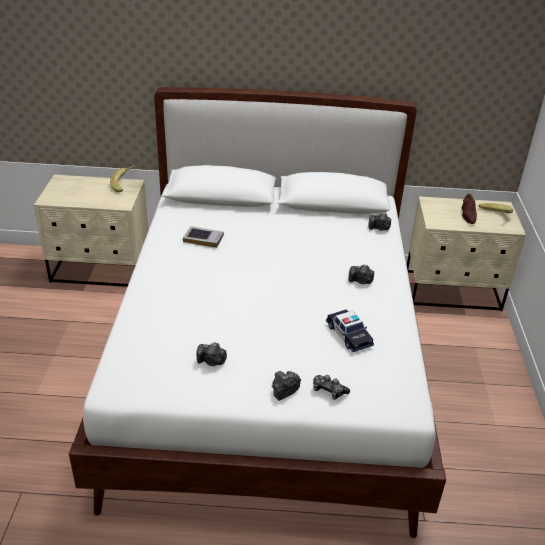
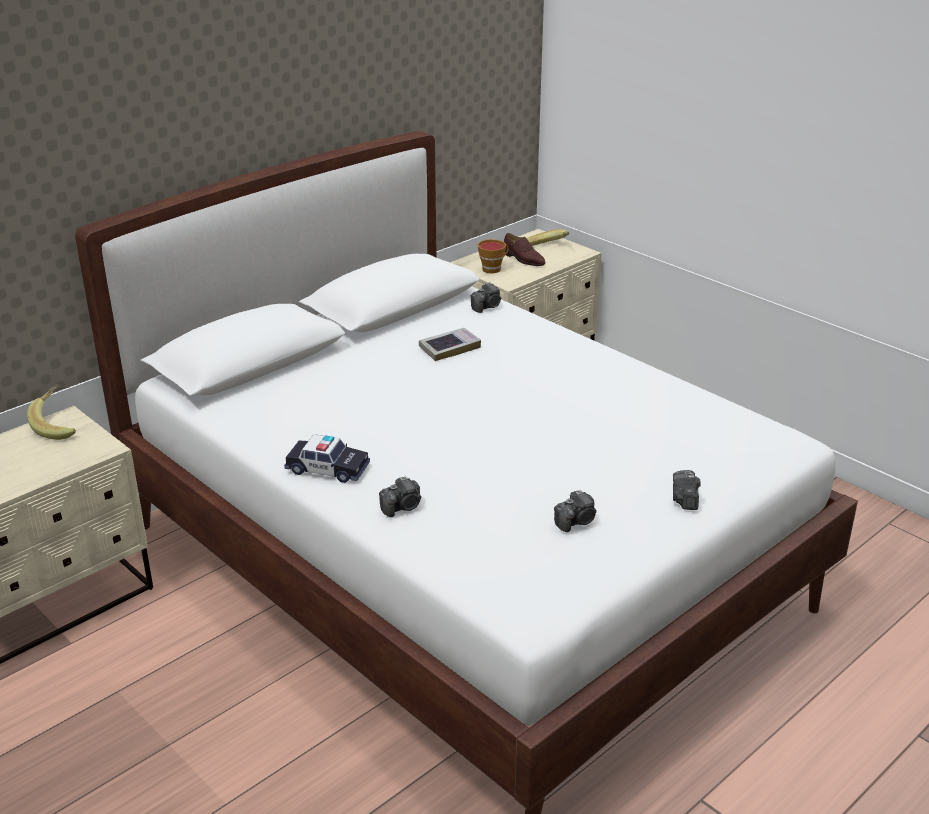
camera: 45 degrees left, 5 degrees down
book [183,226,224,248] -> book moved to [419,328,481,361]
game controller [313,375,350,400] -> none
toy car [326,310,374,352] -> toy car moved to [284,434,370,483]
camera [348,265,374,284] -> camera moved to [379,476,421,517]
none -> cup [478,239,508,273]

